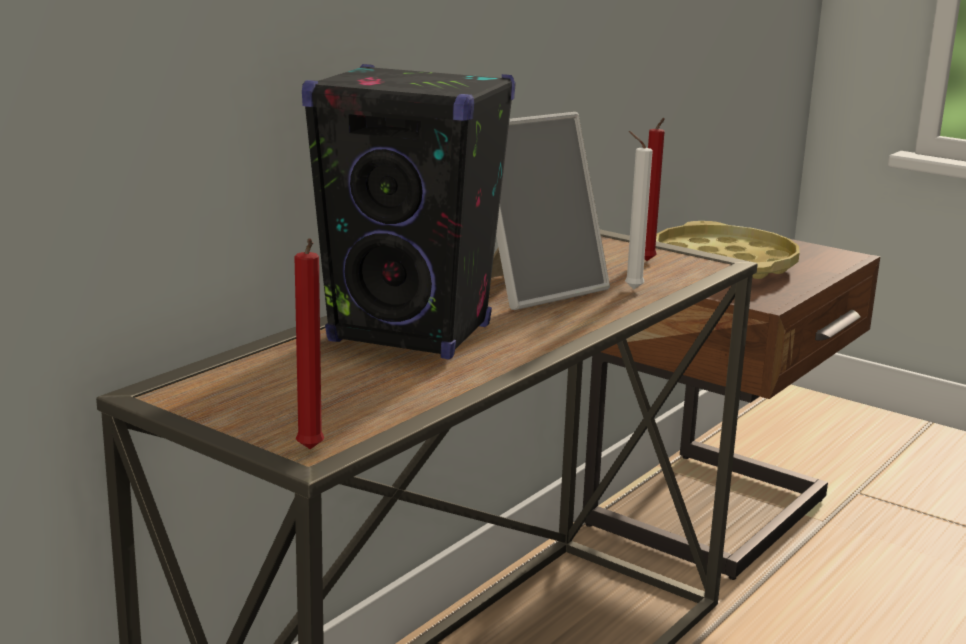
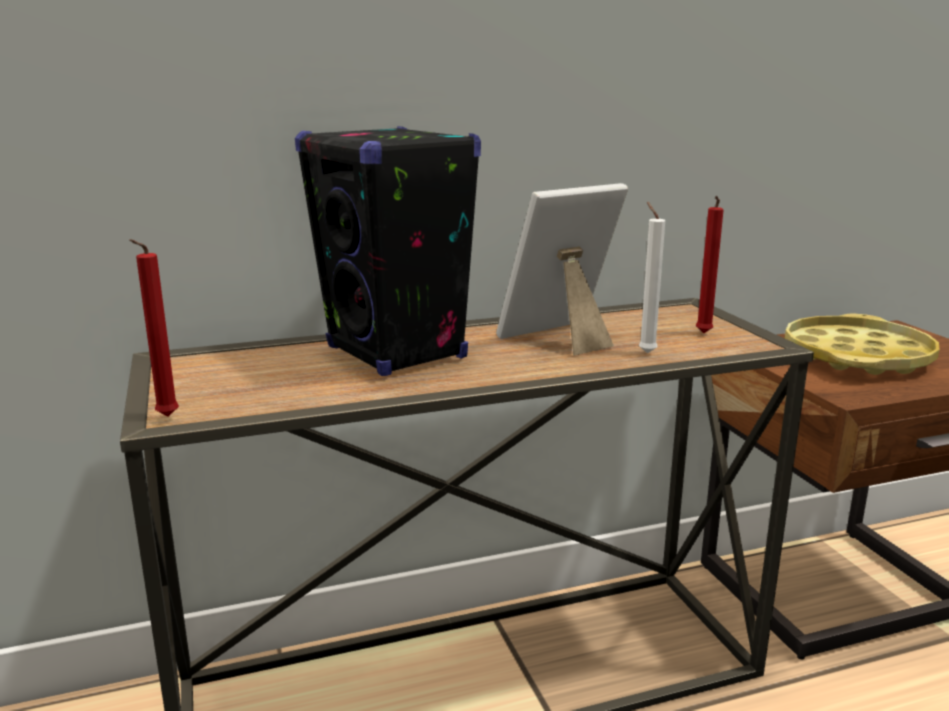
camera: 35 degrees right, 0 degrees up
picture frame [491,112,610,310] -> picture frame turned 150 degrees clockwise [496,183,628,356]

